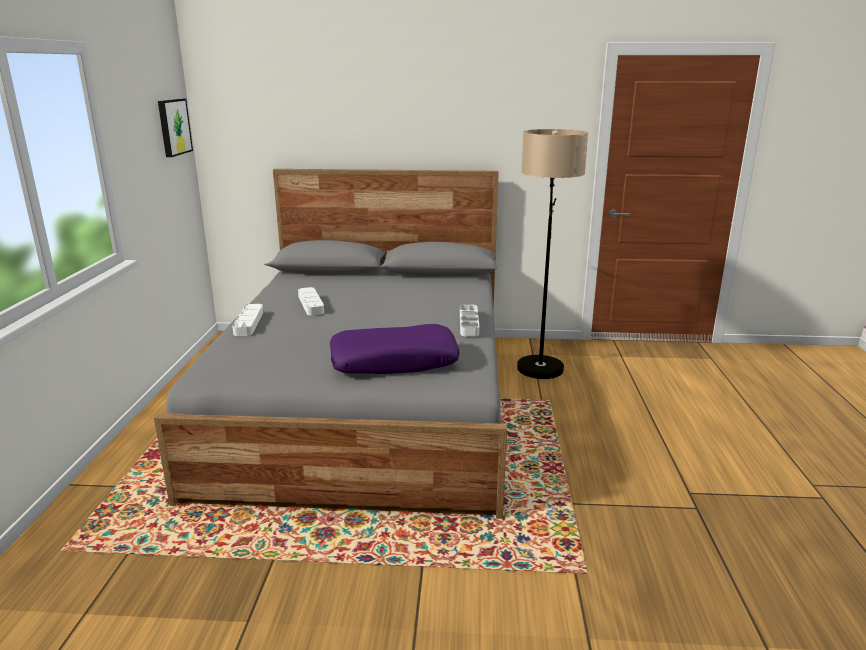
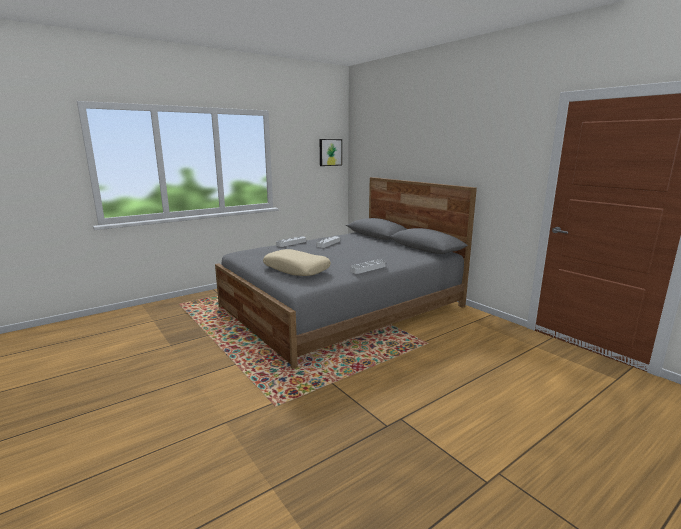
camera: 50 degrees right, 5 degrees down
purple pillow [330,324,460,374] -> beige pillow [263,249,331,276]
floor lamp [517,129,588,379] -> none

